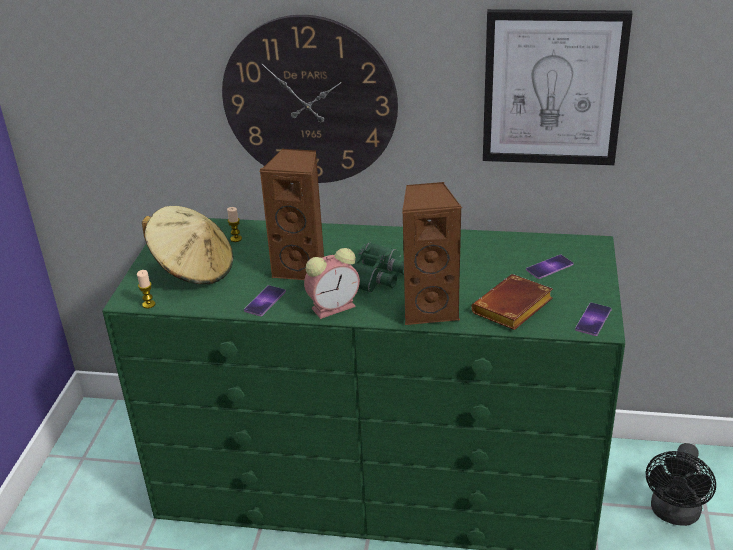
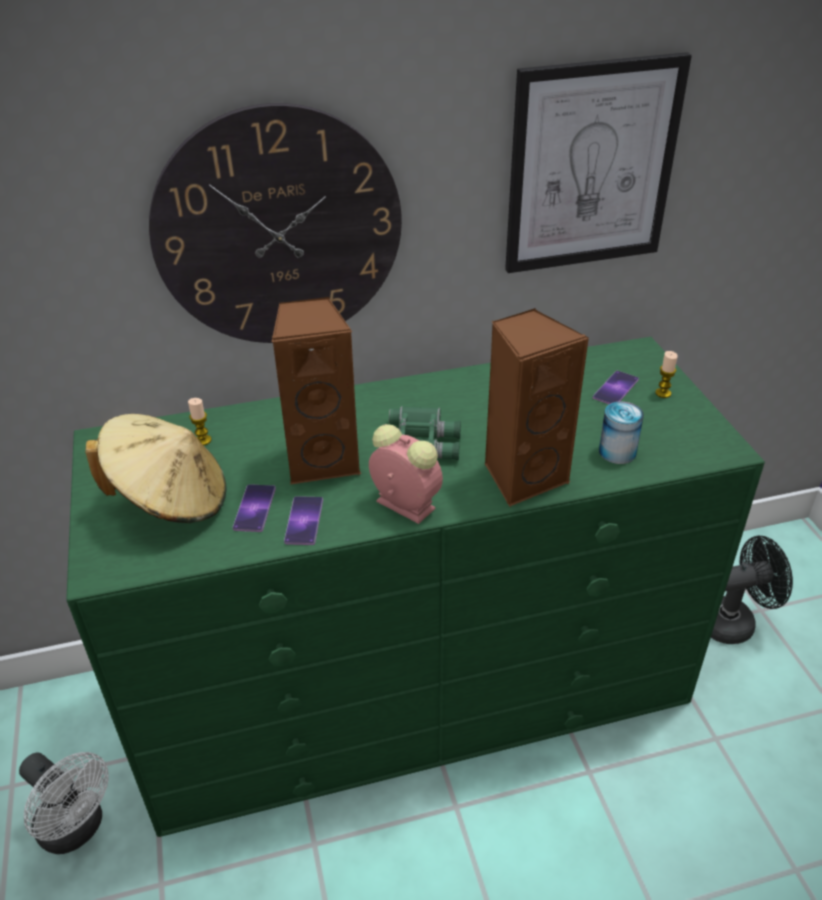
camera: 25 degrees left, 5 degrees up
candle [137,270,156,309] -> candle moved to [655,351,678,398]
alarm clock [304,248,360,319] -> alarm clock turned 90 degrees counterclockwise [369,424,443,524]
brown book [471,274,553,330] -> can [599,402,644,464]
phone [575,303,612,336] -> phone moved to [233,484,276,532]
black fan [646,443,716,526] -> black fan turned 105 degrees counterclockwise [711,536,793,644]
none -> white fan [19,752,109,854]

